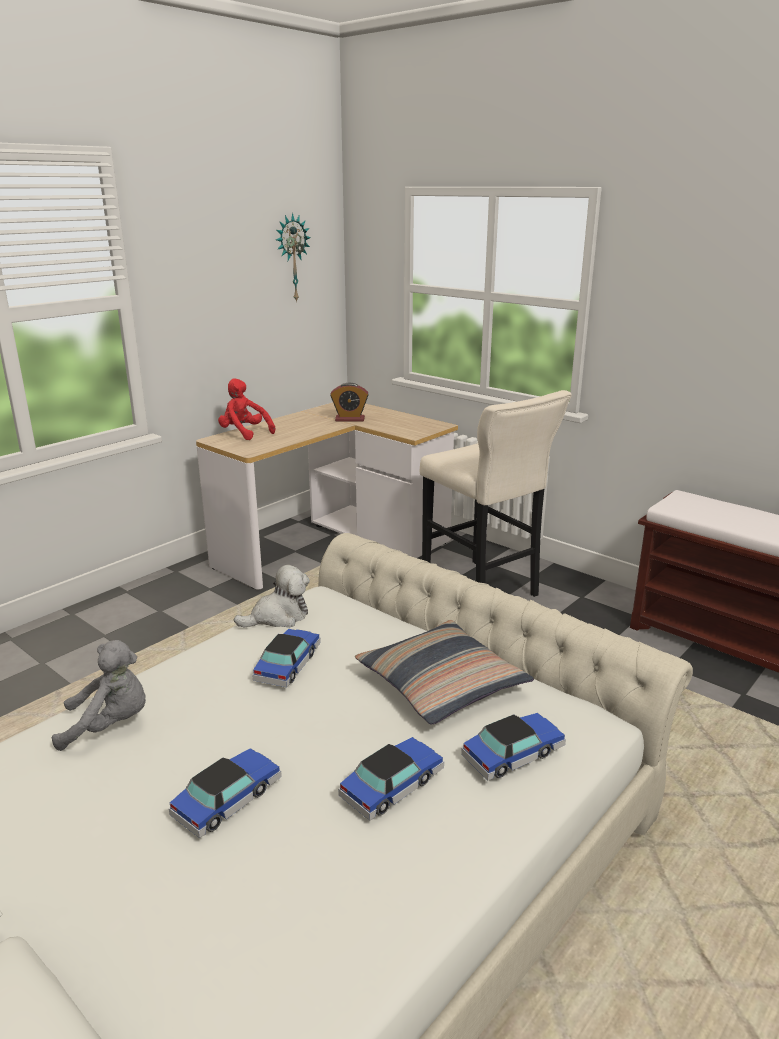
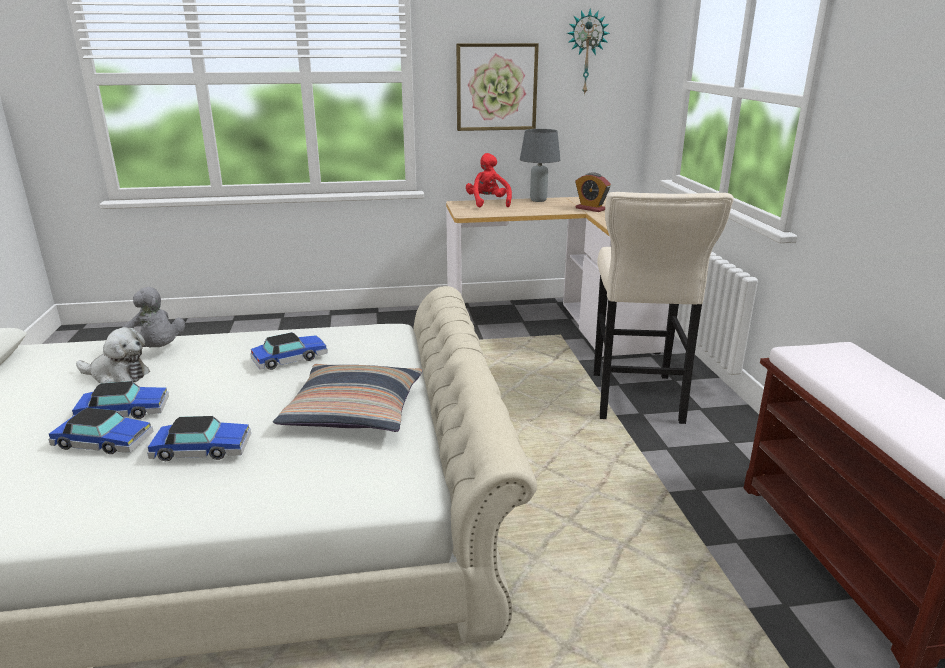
camera: 40 degrees right, 0 degrees up
plush toy [234,564,310,628] -> plush toy moved to [76,327,150,383]
toy car [461,713,566,780] -> toy car moved to [48,408,154,454]
none -> picture [456,43,539,131]
none -> grey table lamp [520,129,560,202]

